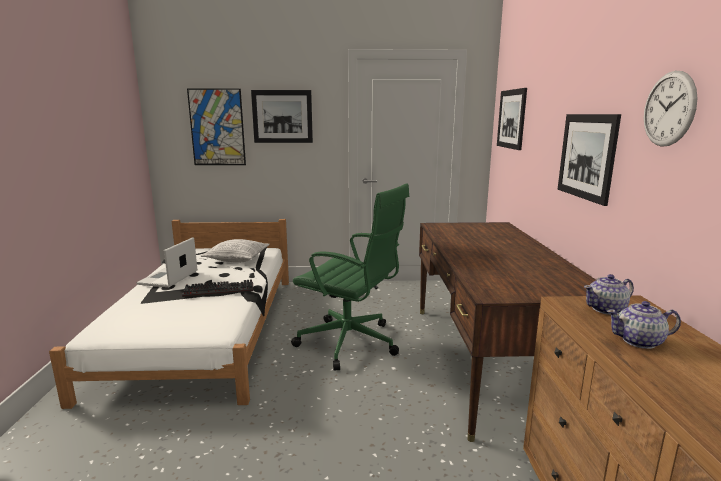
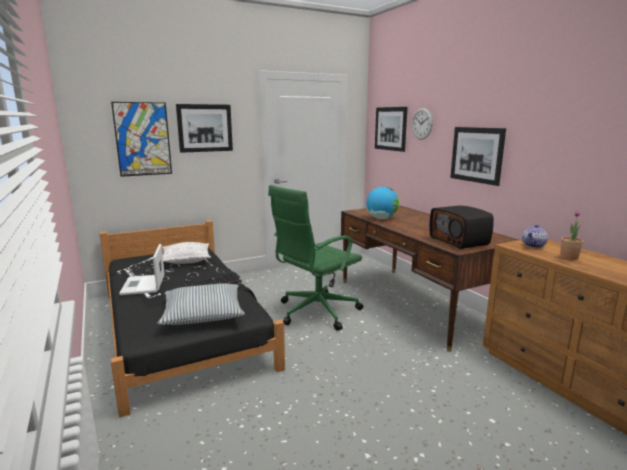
camera: 25 degrees left, 0 degrees up
white bed [49,219,289,409] -> black bed [99,220,285,417]
green office chair [291,184,409,371] -> green office chair turned 135 degrees clockwise [268,185,363,331]
teapot [606,301,681,349] -> potted plant [560,211,583,260]
wall clock [644,71,698,147] -> wall clock moved to [412,108,433,140]
none -> pillow [157,283,245,325]
none -> globe [366,186,400,219]
none -> radio [429,205,494,249]

